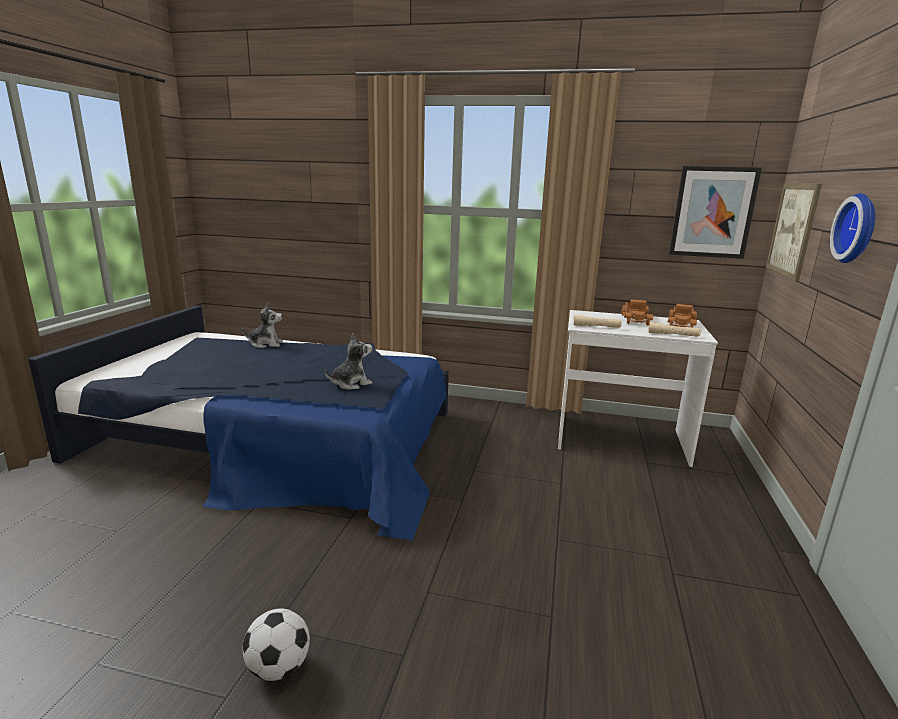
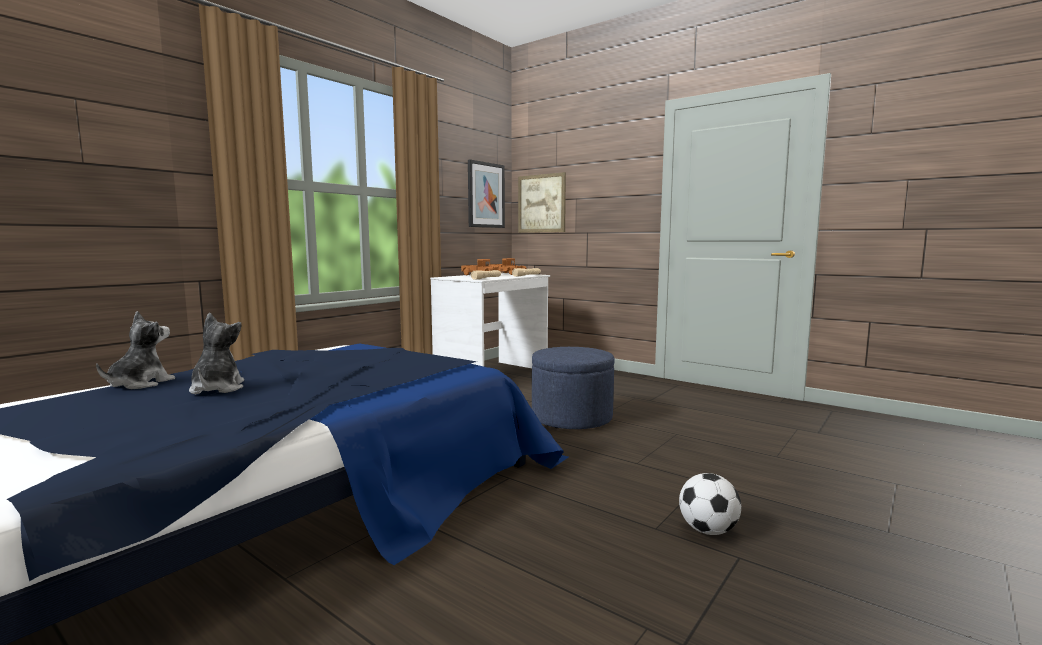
camera: 65 degrees left, 10 degrees down
plush toy [325,333,372,390] -> plush toy moved to [189,313,244,394]
wall clock [830,193,875,263] -> none
none -> blue ottoman [532,347,614,429]

